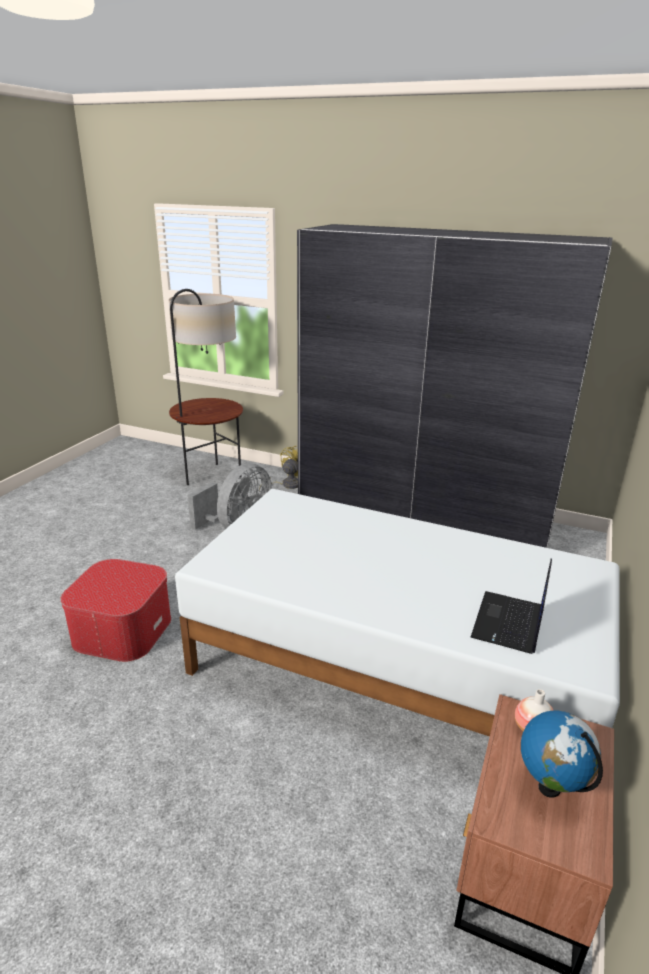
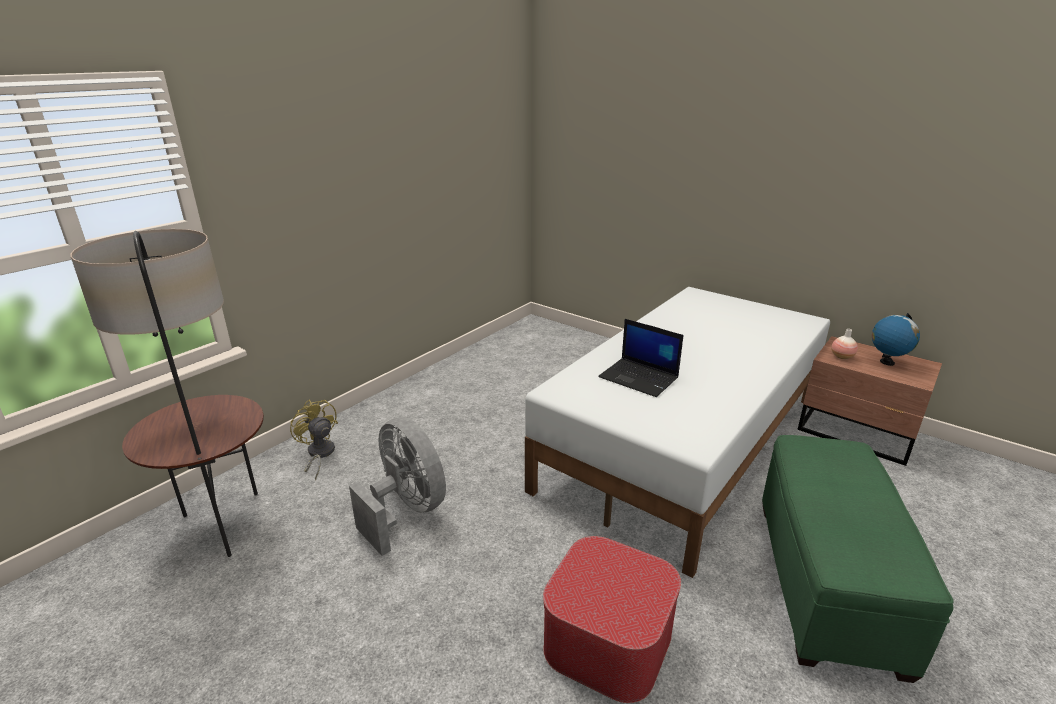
camera: 75 degrees left, 0 degrees up
grey wardrobe [297,224,612,548] -> none
laptop [471,559,552,654] -> laptop moved to [598,319,683,397]
none -> green ottoman [762,435,954,683]

